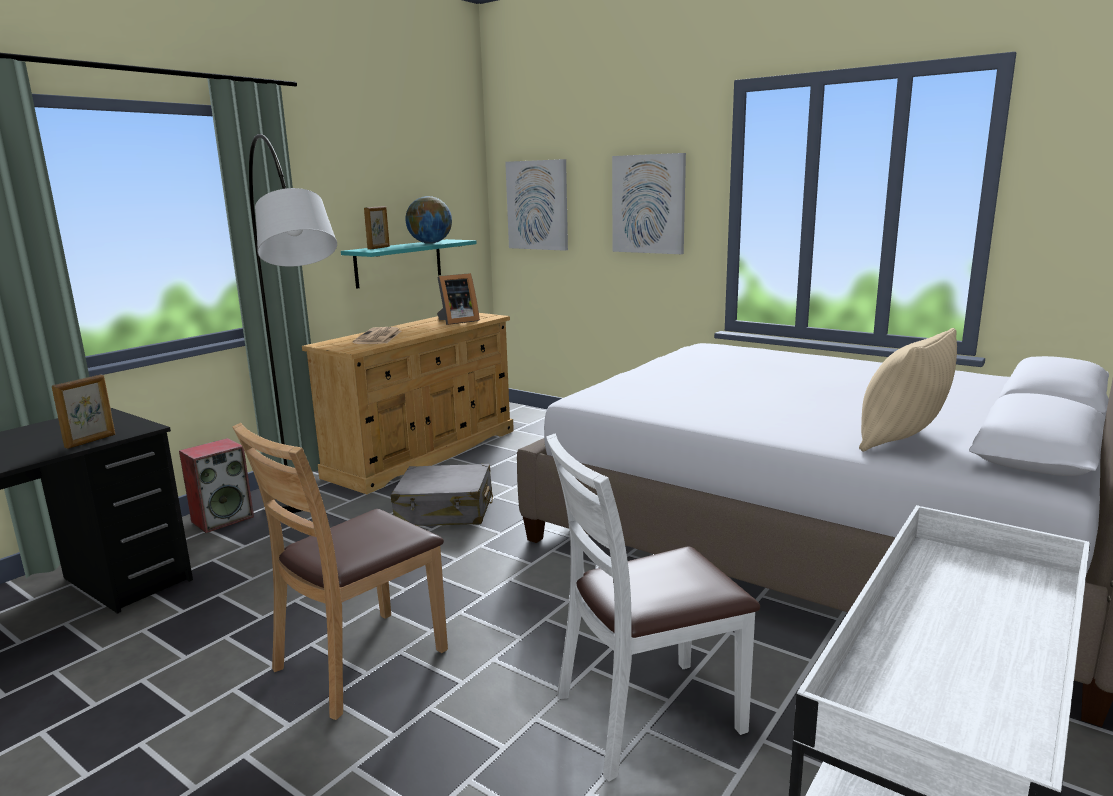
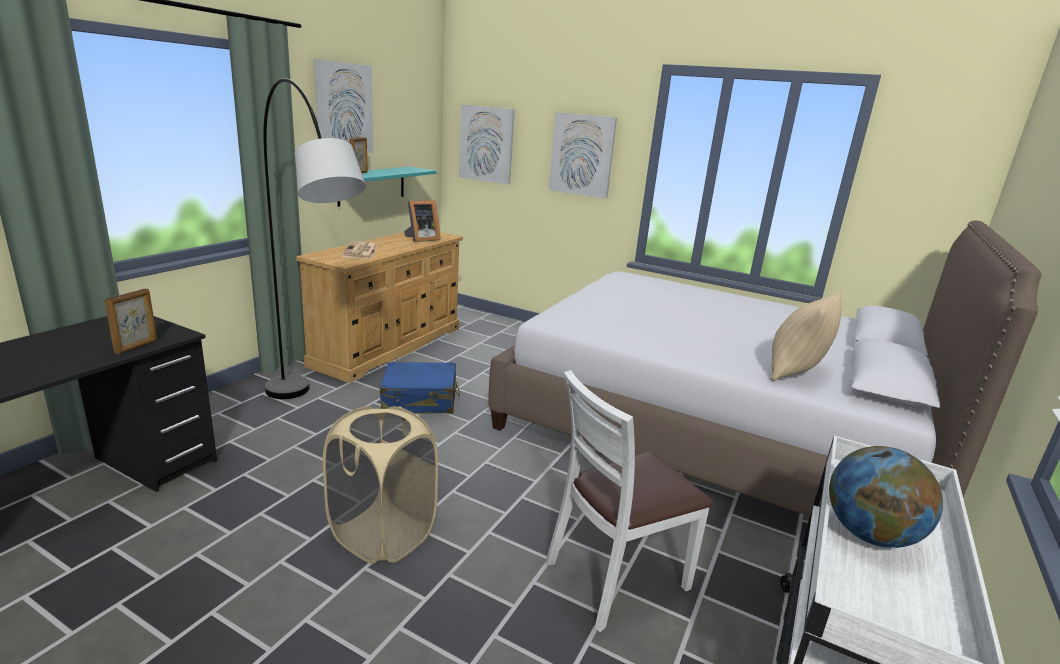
camera: 10 degrees left, 5 degrees up
speaker [179,438,254,533] -> none
brown chair [232,423,448,720] -> beige laundry basket [323,406,438,564]
grey suitcase [391,464,493,526] -> blue suitcase [380,362,460,414]
globe [405,196,452,244] -> globe moved to [829,446,943,548]
none -> picture [314,59,373,153]

